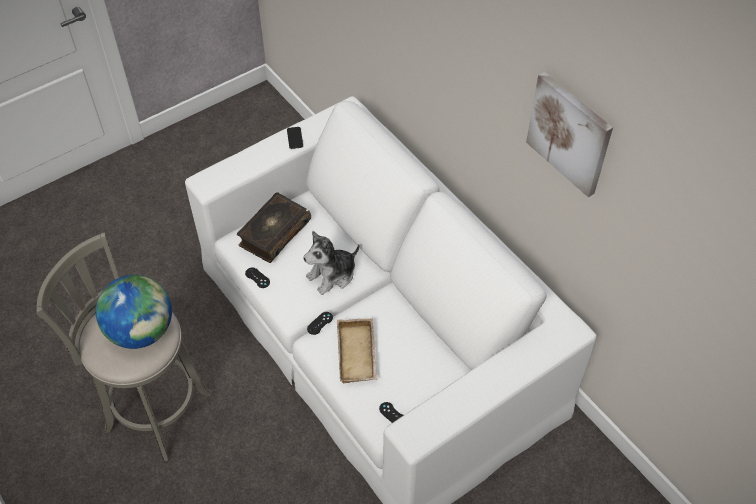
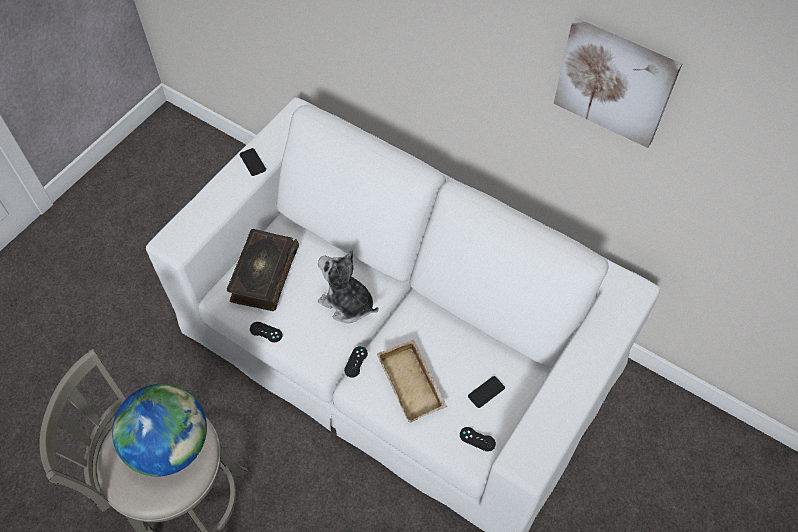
camera: 20 degrees left, 5 degrees up
plush toy [303,231,359,295] -> plush toy turned 90 degrees clockwise [318,249,378,323]
none -> phone [468,376,505,408]

